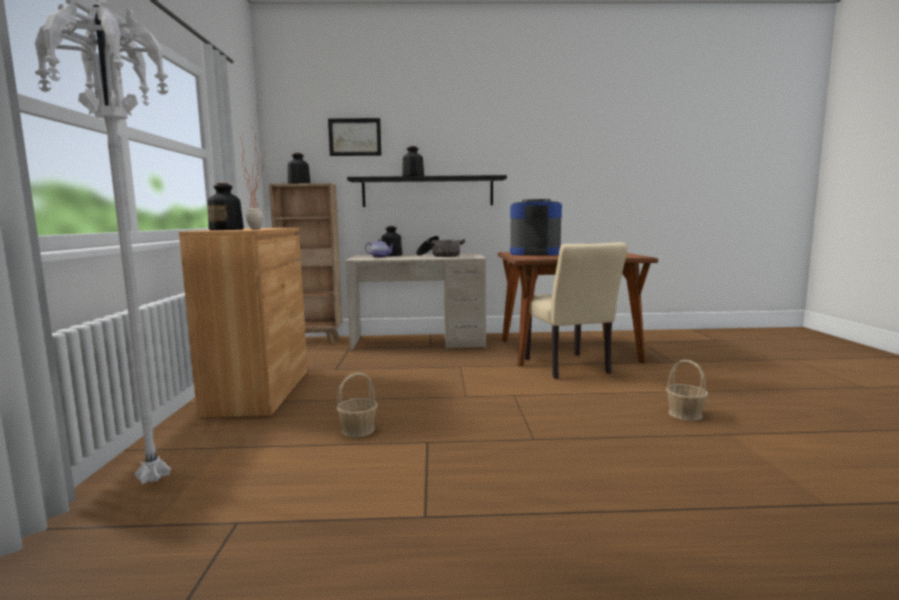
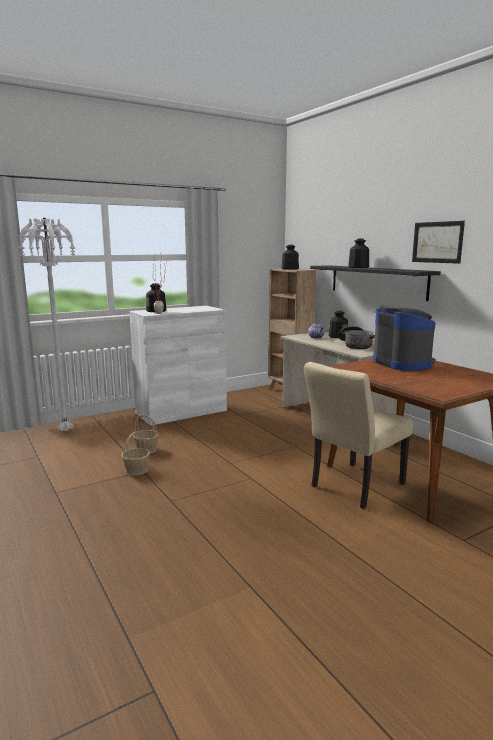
camera: 60 degrees right, 5 degrees up
brown cabinet [179,228,308,417] -> white cabinet [129,306,227,426]
picture [328,118,381,156] -> picture moved to [412,221,465,264]
basket [666,360,708,421] -> basket moved to [121,431,150,476]

